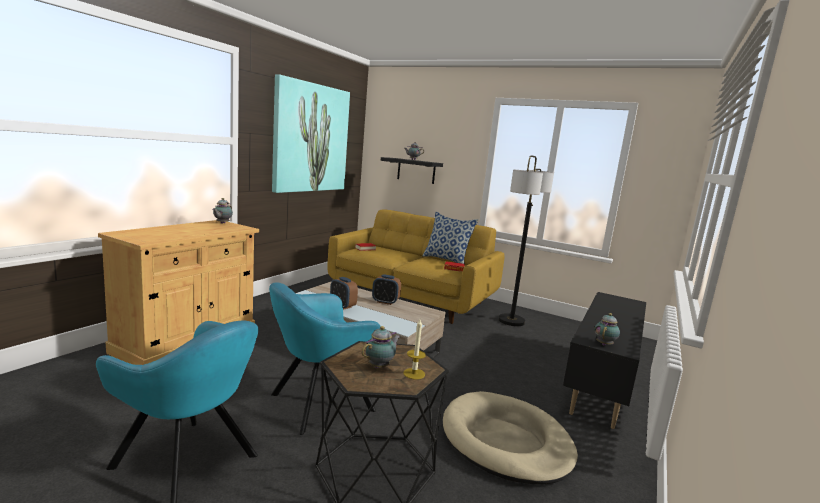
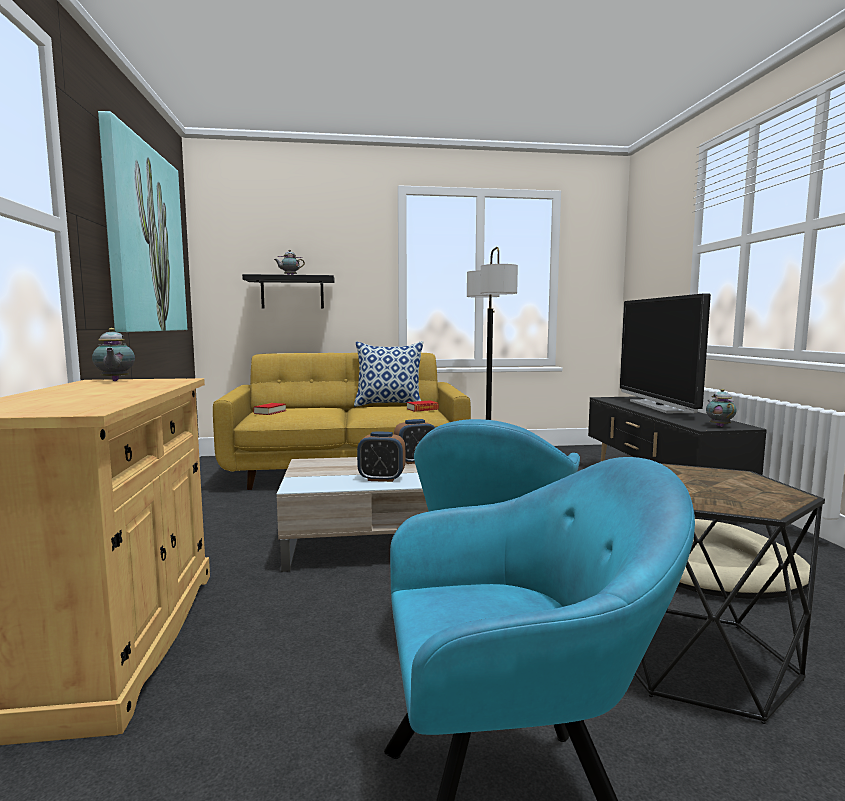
camera: 35 degrees left, 5 degrees down
teapot [362,326,400,368] -> none
candle [403,319,426,379] -> none
none -> television [620,294,711,413]

